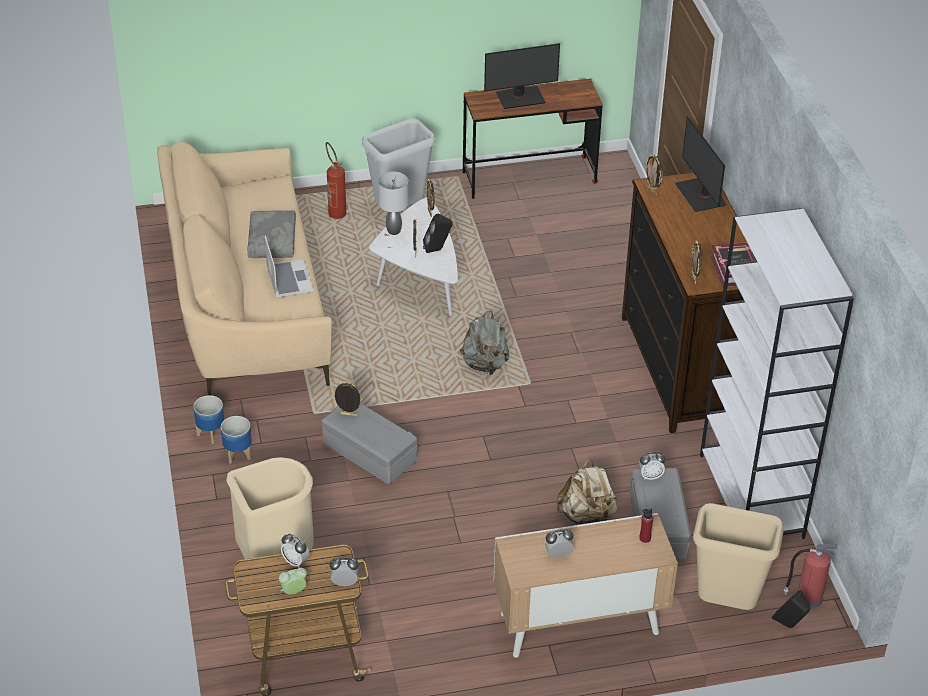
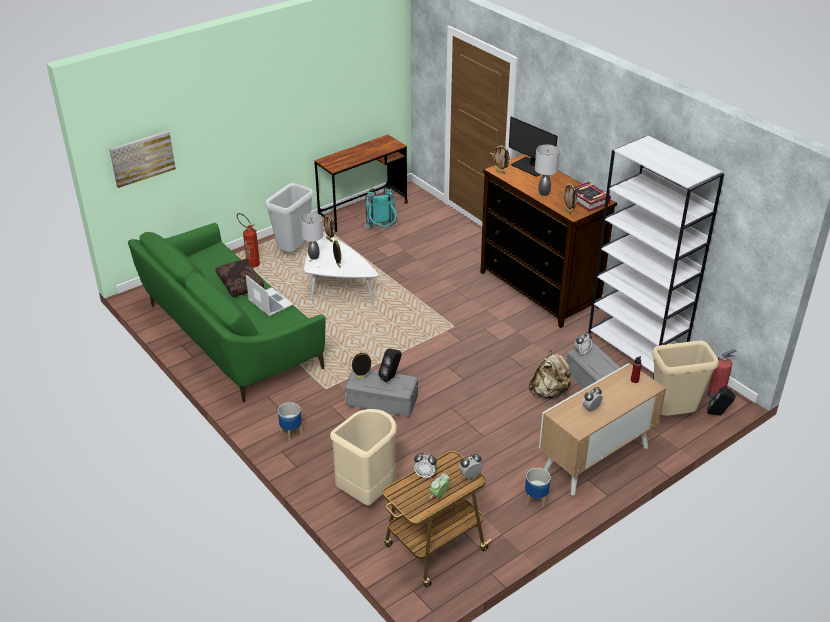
camera: 25 degrees left, 5 degrees down
beige sofa [157,141,332,395] -> green sofa [128,223,326,402]
planter [193,395,224,444] -> planter moved to [525,468,551,507]
grey pillow [247,210,296,258] -> brown pillow [216,259,264,297]
black speaker [423,213,453,253] -> black speaker moved to [378,348,402,382]
grey backpack [460,311,509,375] -> none
monitor [484,43,560,109] -> none
none -> picture [109,131,176,188]
none -> turquoise backpack [365,187,397,229]
none -> grey table lamp [535,145,560,196]

